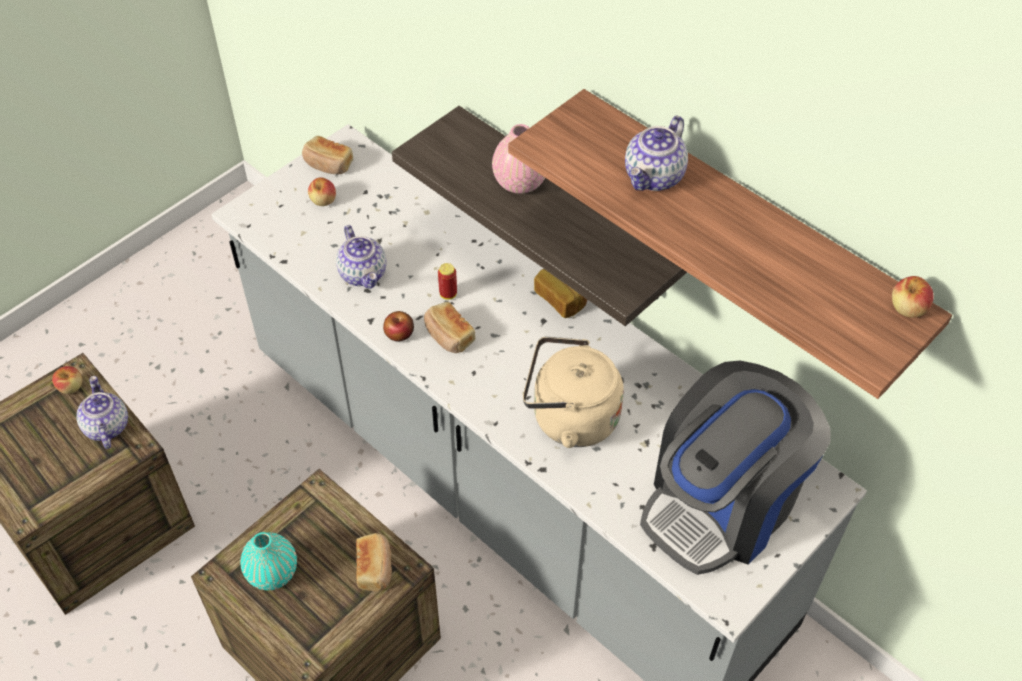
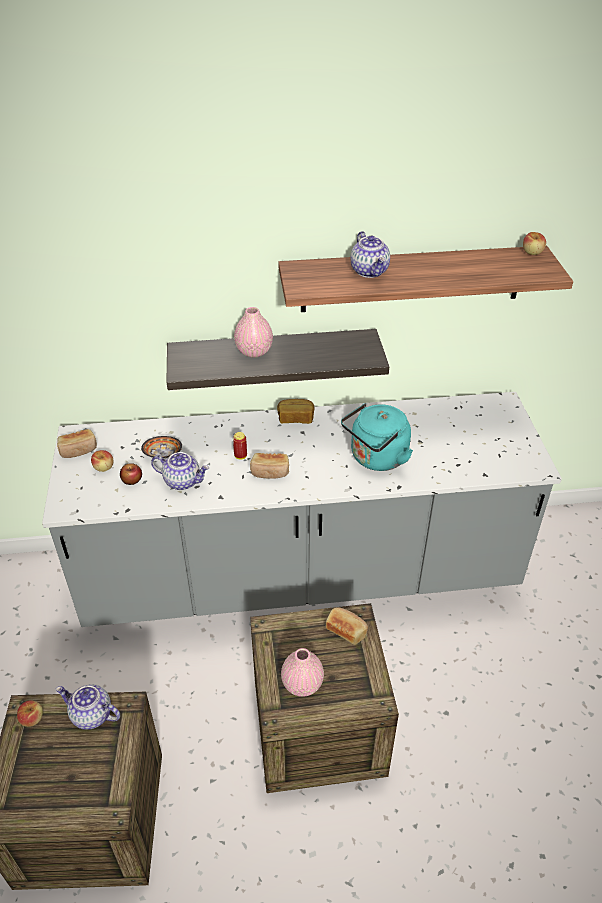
camera: 50 degrees left, 10 degrees down
turquoise vase [240,532,297,590] -> pink vase [281,648,324,697]
apple [383,311,414,342] -> apple moved to [120,463,142,485]
beige kettle [523,337,624,448] -> turquoise kettle [341,403,413,471]
coffee machine [640,360,831,575] -> none
none -> bowl [141,436,182,459]

